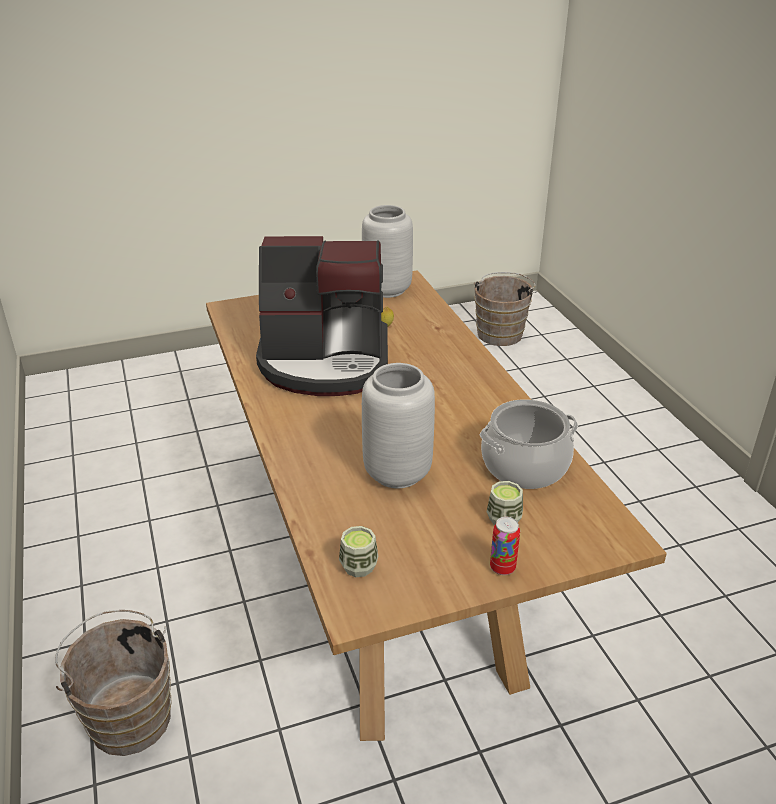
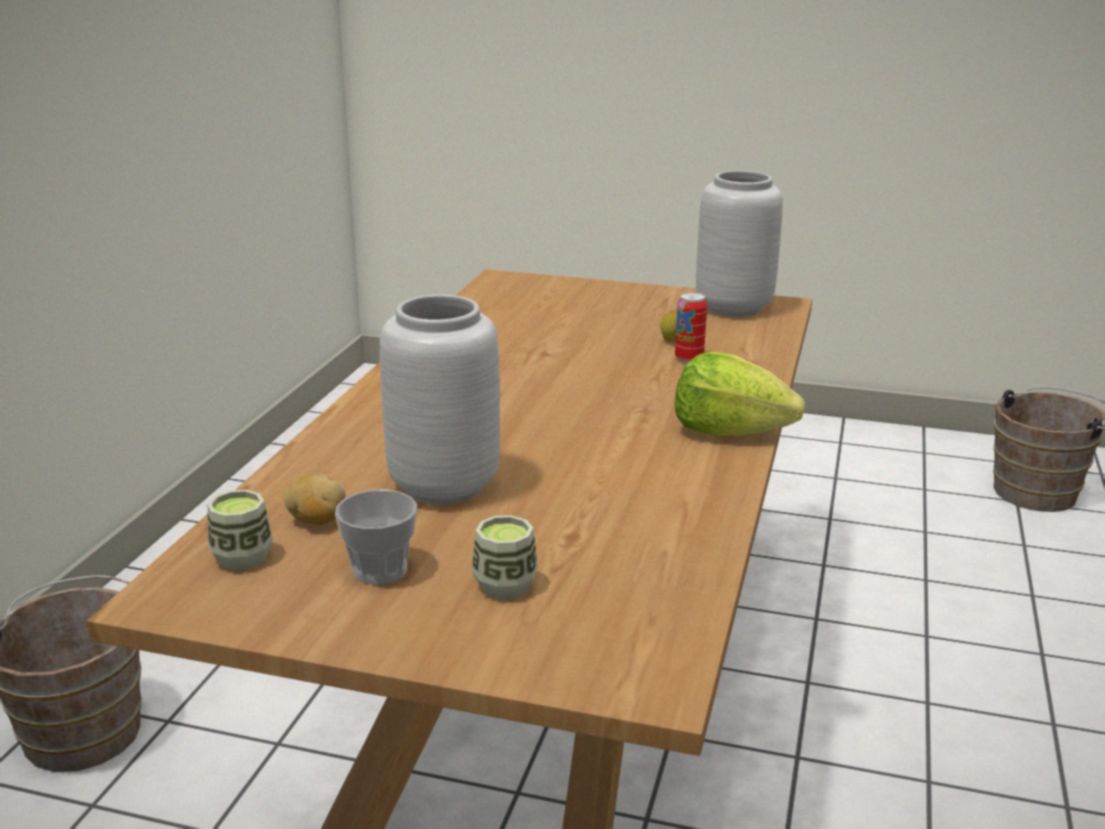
camera: 35 degrees right, 10 degrees down
coffee machine [256,236,388,396] -> none
cooking pot [480,399,578,489] -> none
can [490,517,520,575] -> can moved to [675,292,707,363]
none -> potato [284,473,346,525]
none -> cup [335,489,417,585]
none -> lettuce [675,351,805,437]

